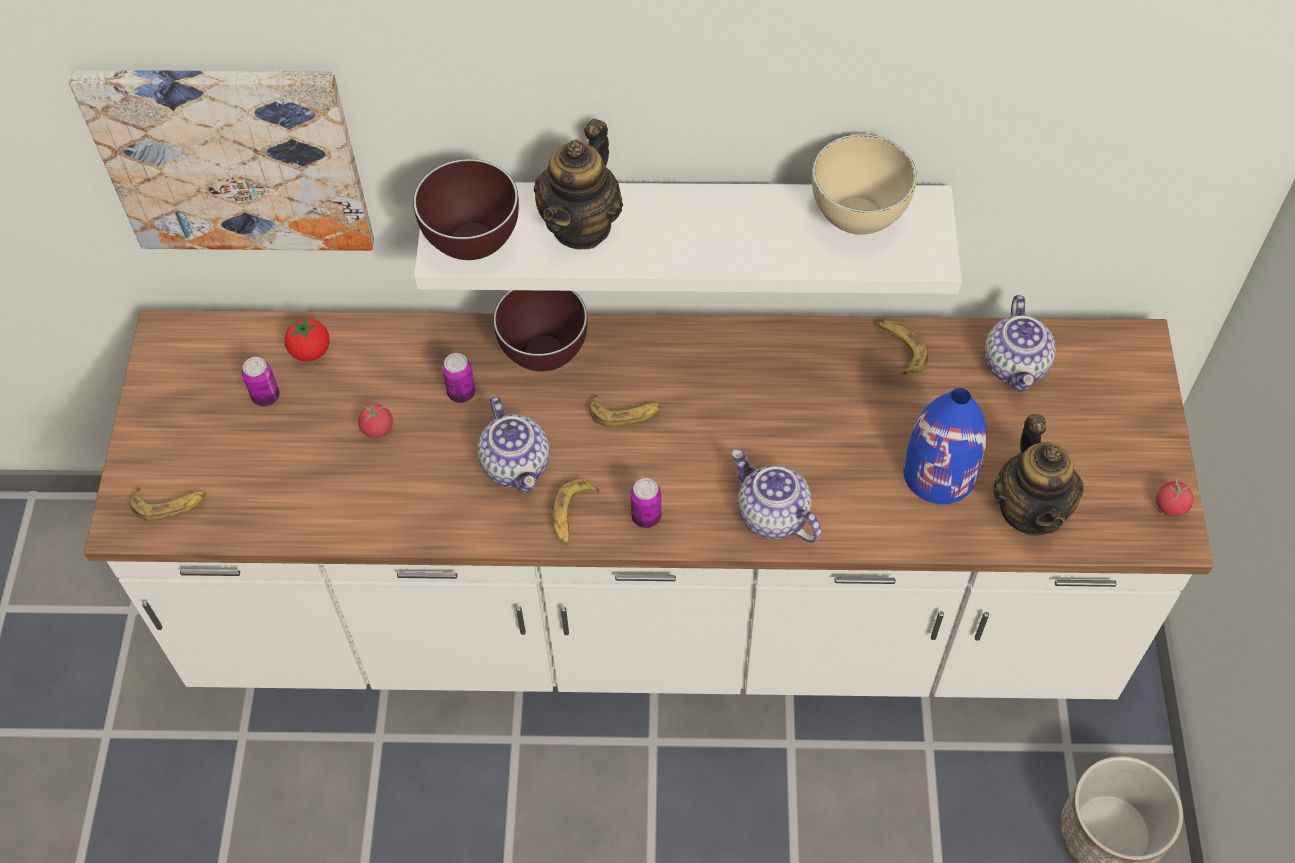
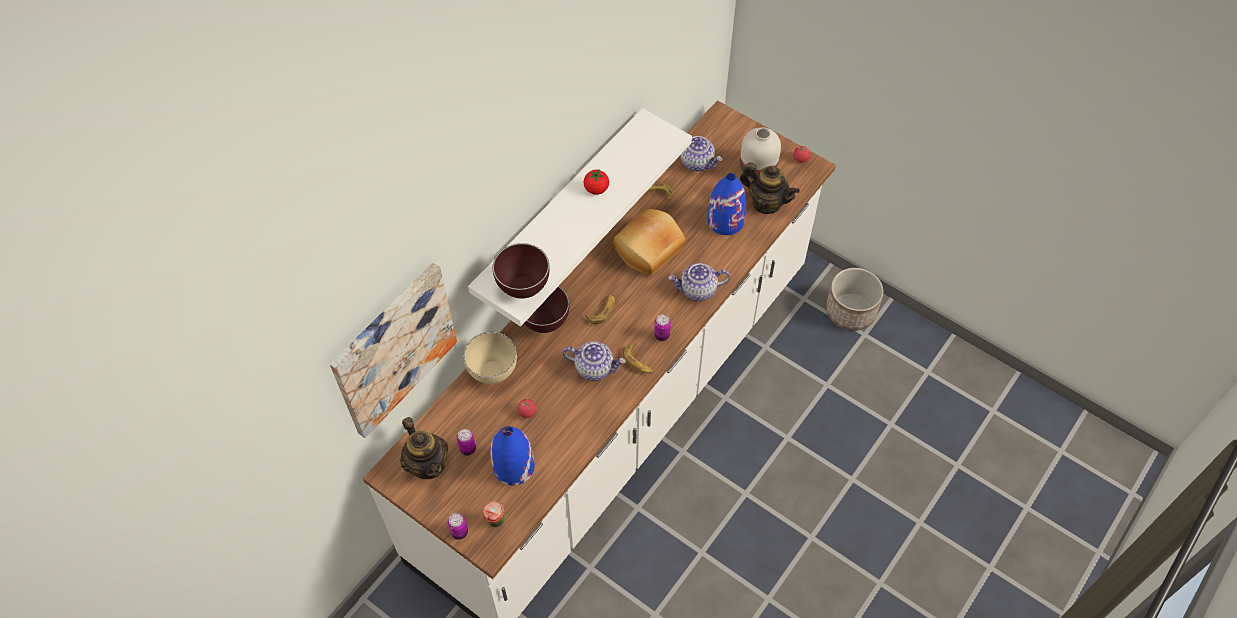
camera: 55 degrees left, 0 degrees up
banana [130,488,206,521] -> cup [482,501,505,527]
tomato [284,317,330,362] -> tomato moved to [583,170,609,195]
can [442,353,475,403] -> can moved to [448,513,468,540]
teapot [534,119,623,250] -> teapot moved to [400,417,448,479]
beige bowl [812,134,917,234] -> beige bowl moved to [463,332,517,384]
none -> blue vase [490,426,534,486]
none -> bread [613,209,685,276]
none -> white vase [740,127,781,179]

